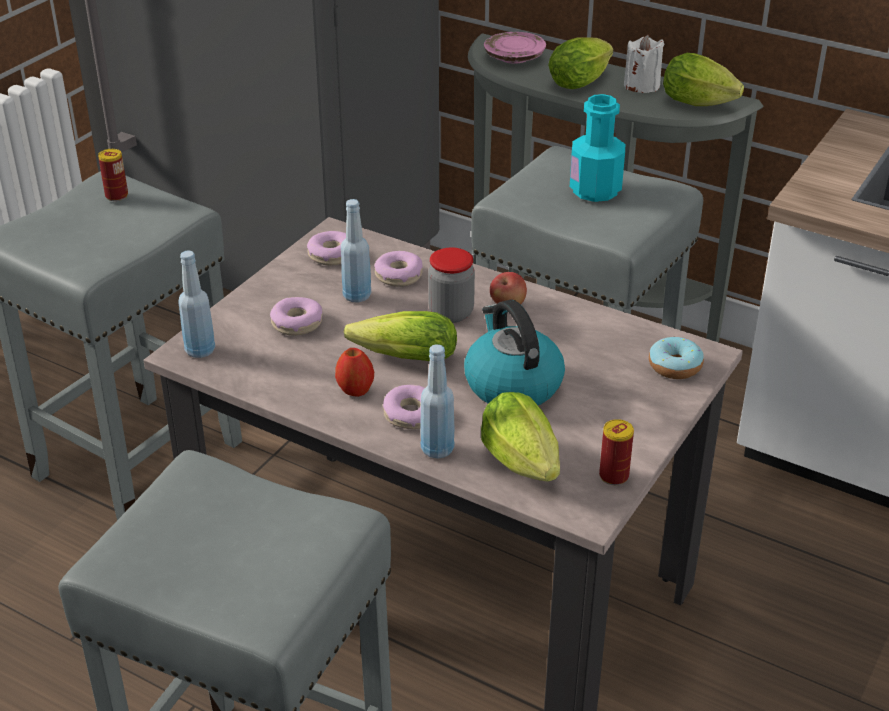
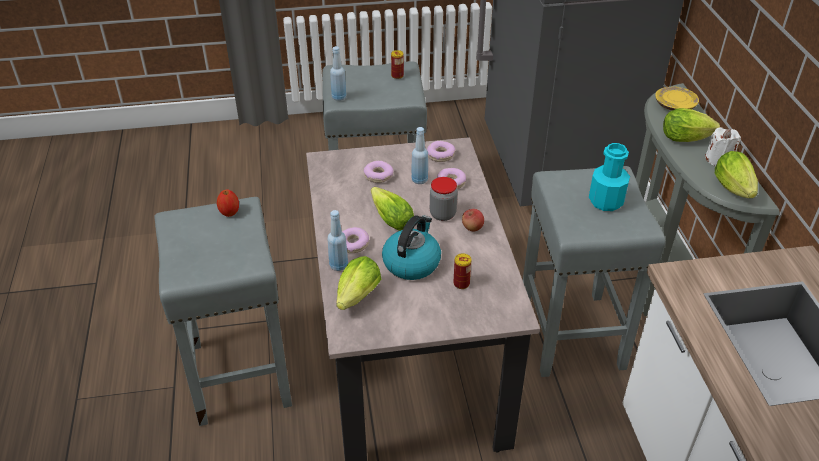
camera: 50 degrees right, 5 degrees up
blue bottle [178,250,215,358] -> blue bottle moved to [330,46,346,101]
apple [335,348,374,397] -> apple moved to [217,189,239,217]
pink plate [484,32,546,64] -> yellow plate [655,86,699,111]
can [599,419,634,485] -> can moved to [453,253,471,289]
donut [649,336,704,379] -> none

